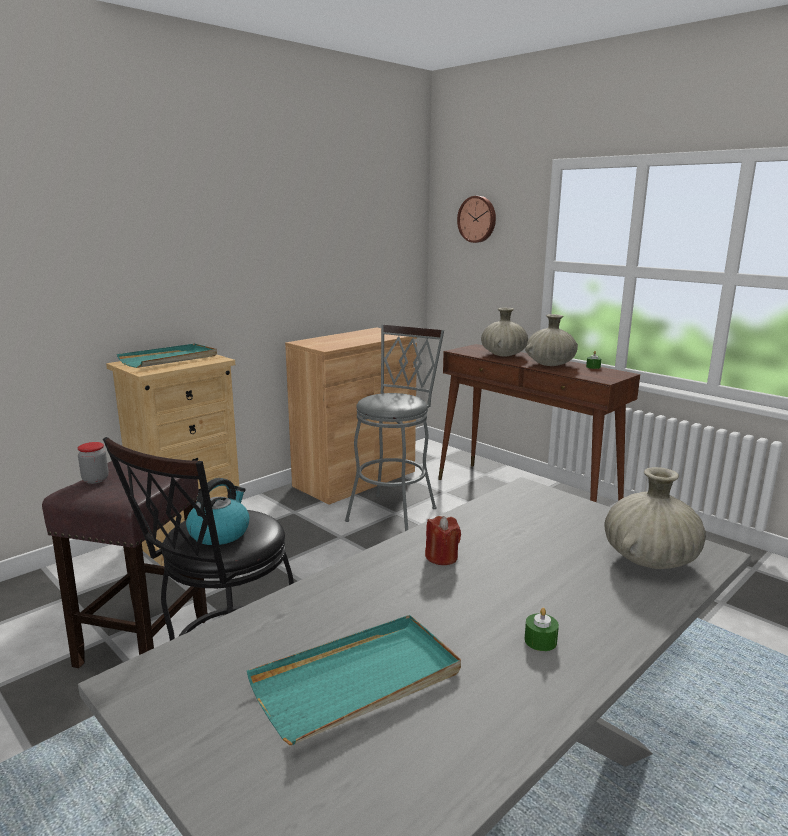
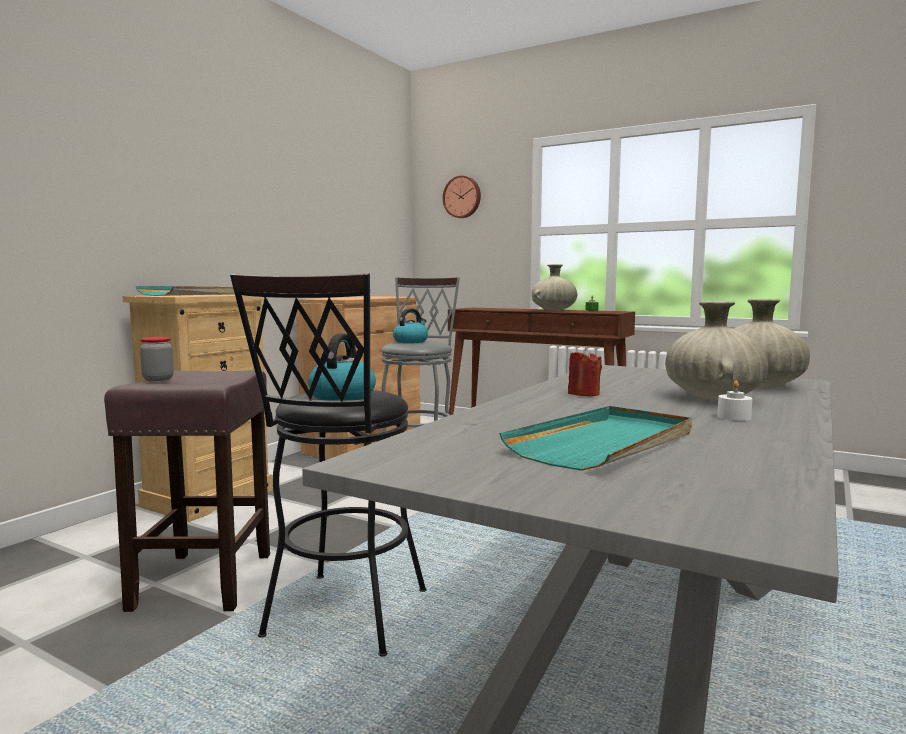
camera: 15 degrees left, 10 degrees down
beige vase [481,308,528,356] -> beige vase moved to [665,301,768,400]
green candle [524,608,559,651] -> white candle [717,380,753,421]
none -> kettle [393,308,428,343]

